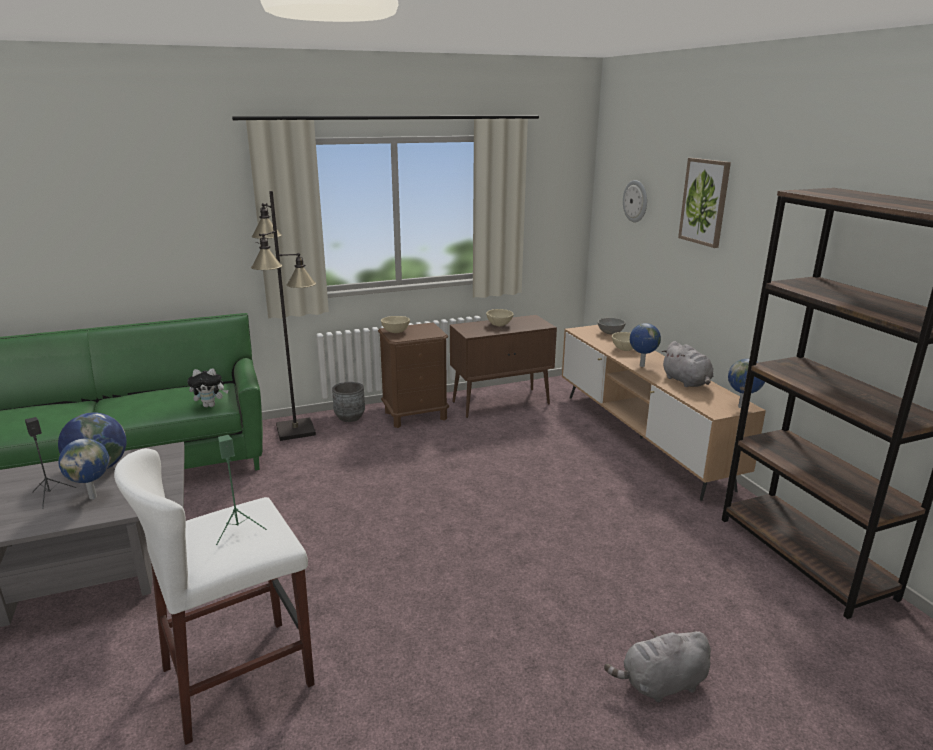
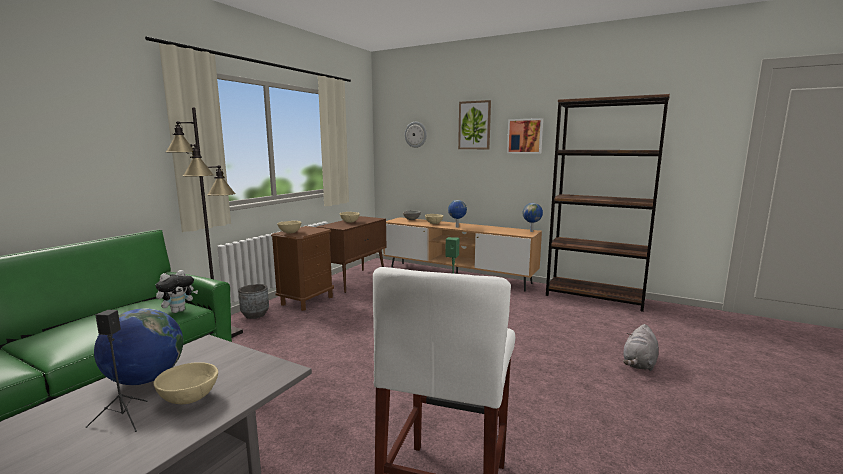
camera: 40 degrees left, 10 degrees down
globe [58,438,109,499] -> beige bowl [153,362,218,404]
grey plush toy [662,341,713,387] -> none
none -> picture [507,118,543,154]

